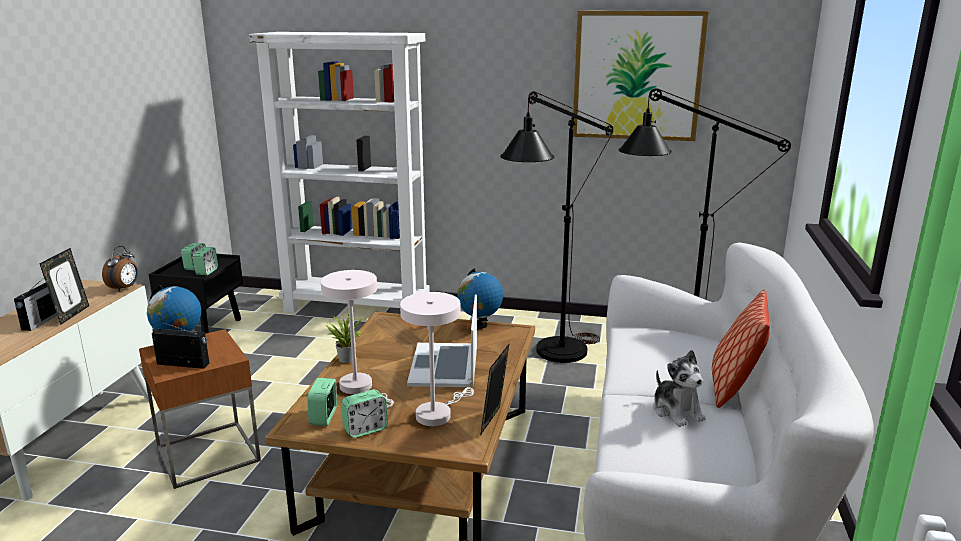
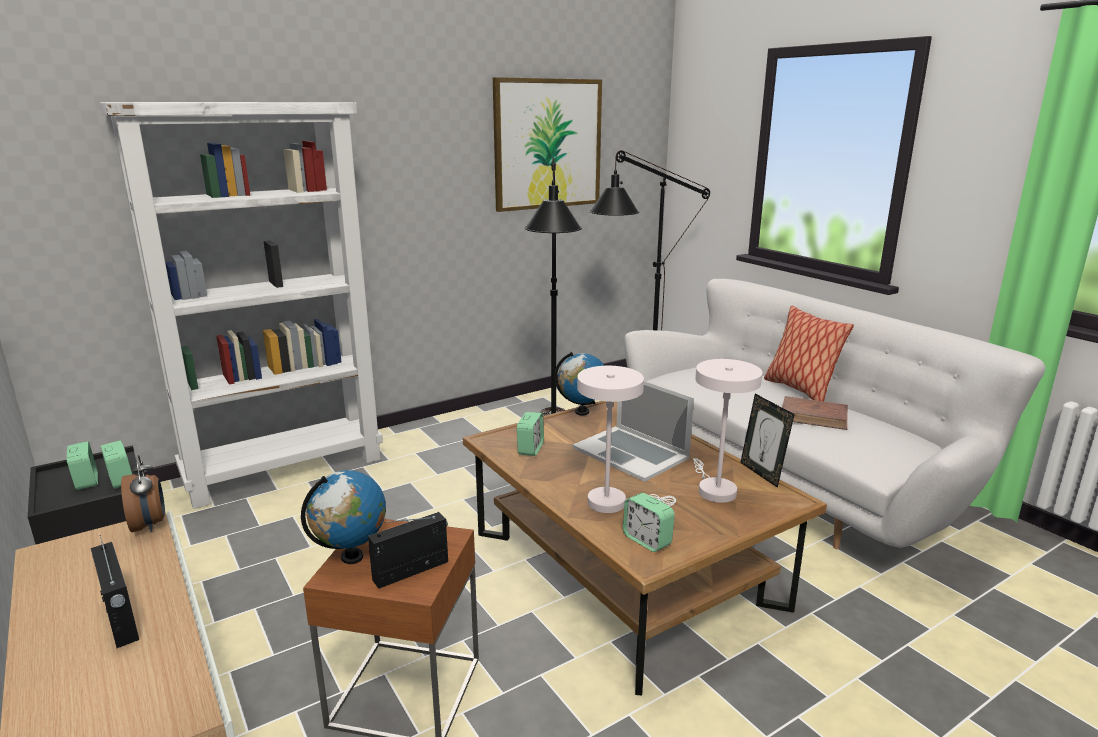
camera: 45 degrees left, 0 degrees up
picture frame [40,248,89,325] -> none
potted plant [326,315,366,363] -> none
alarm clock [341,389,388,438] -> alarm clock moved to [517,412,544,456]
plush toy [653,350,706,427] -> brown book [782,396,848,430]

